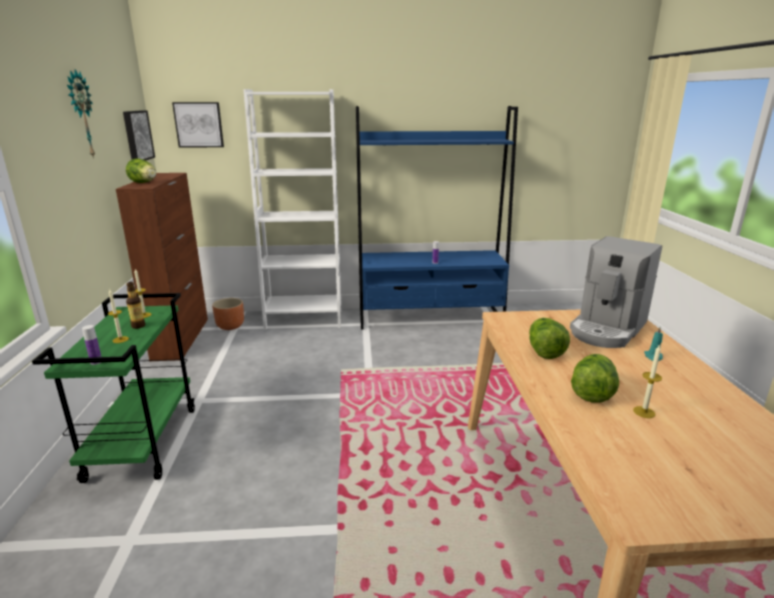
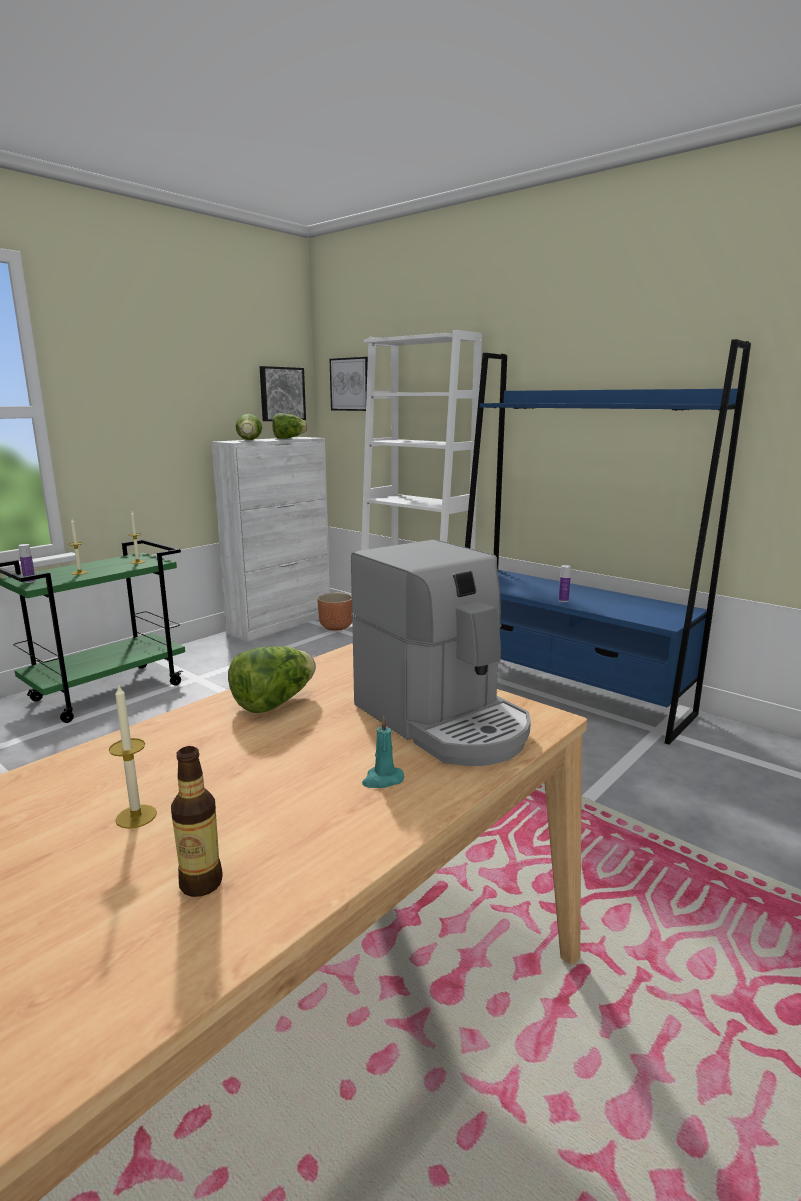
camera: 45 degrees right, 5 degrees down
wall clock [67,69,95,159] -> none
brown cabinet [116,173,208,361] -> white cabinet [211,437,330,642]
bottle [126,282,145,329] -> bottle moved to [171,746,223,897]
coffee machine [570,236,662,348] -> coffee machine turned 120 degrees counterclockwise [351,540,531,766]
lettuce [571,354,619,403] -> lettuce moved to [272,413,308,439]

